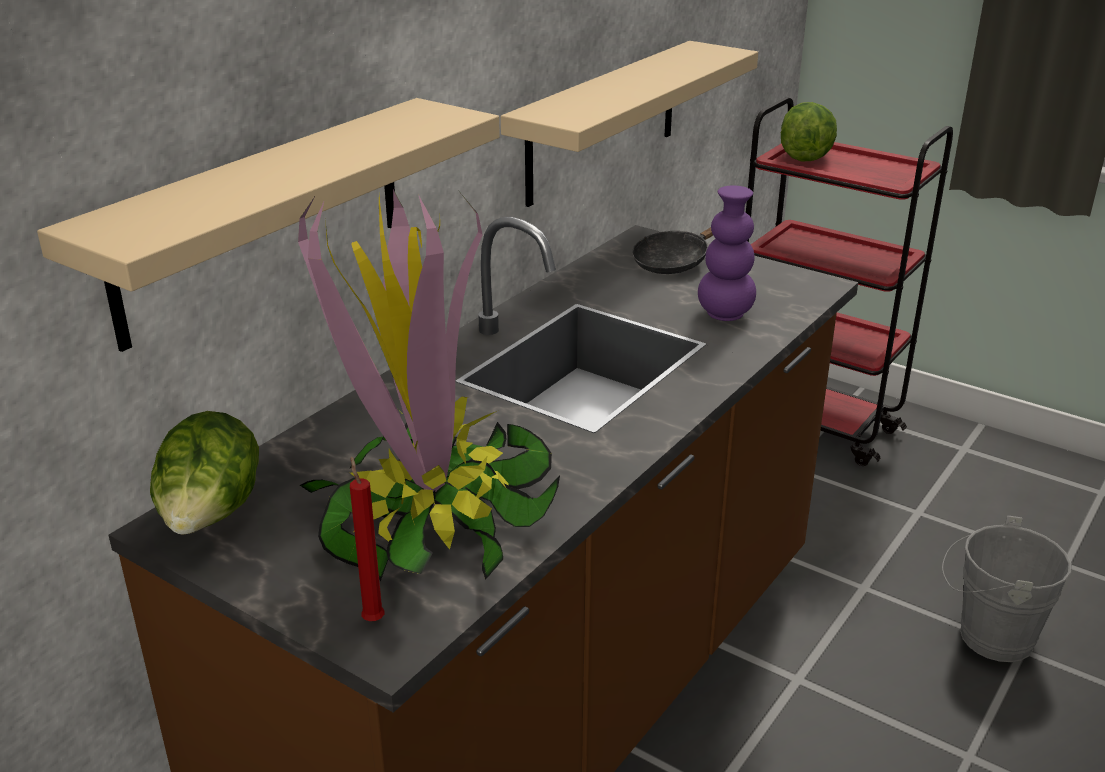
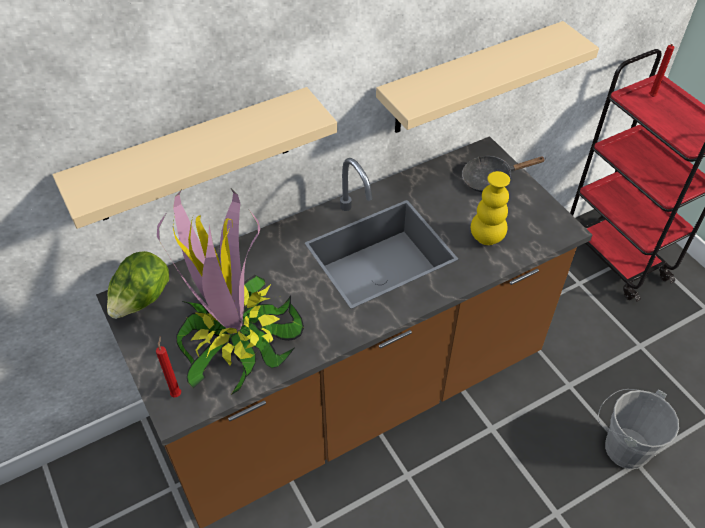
camera: 25 degrees right, 20 degrees up
purple vase [698,185,756,321] -> yellow vase [471,171,510,245]
lettuce [781,102,837,162] -> red candle [649,44,675,97]

